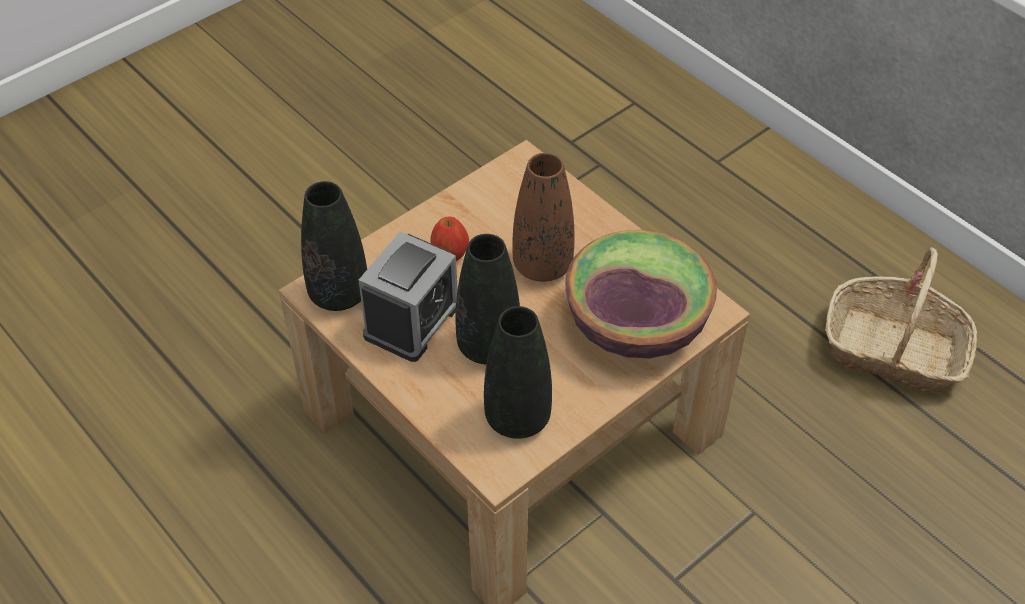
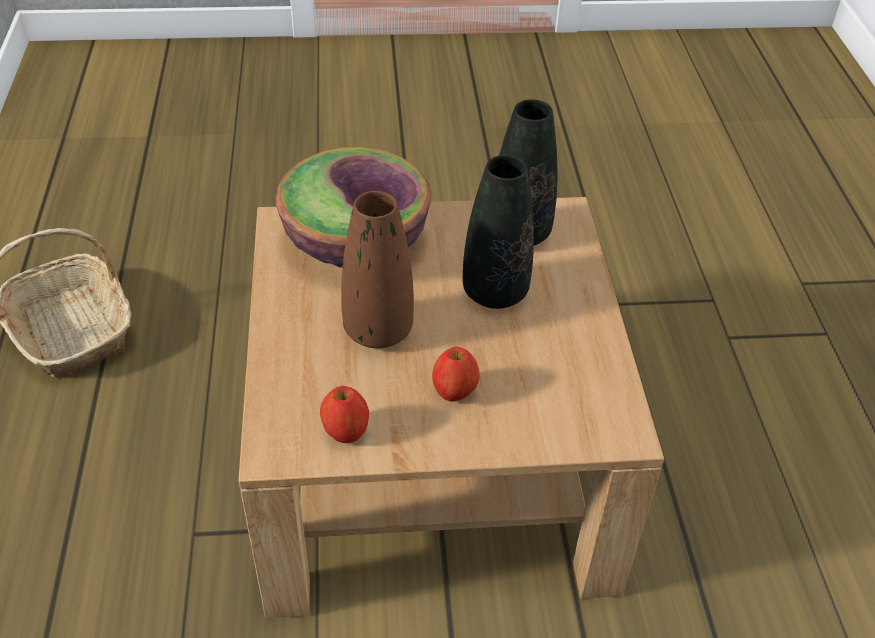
camera: 145 degrees left, 5 degrees down
black vase [301,181,367,311] -> none
alarm clock [358,232,458,362] -> none
none -> apple [320,386,369,443]

